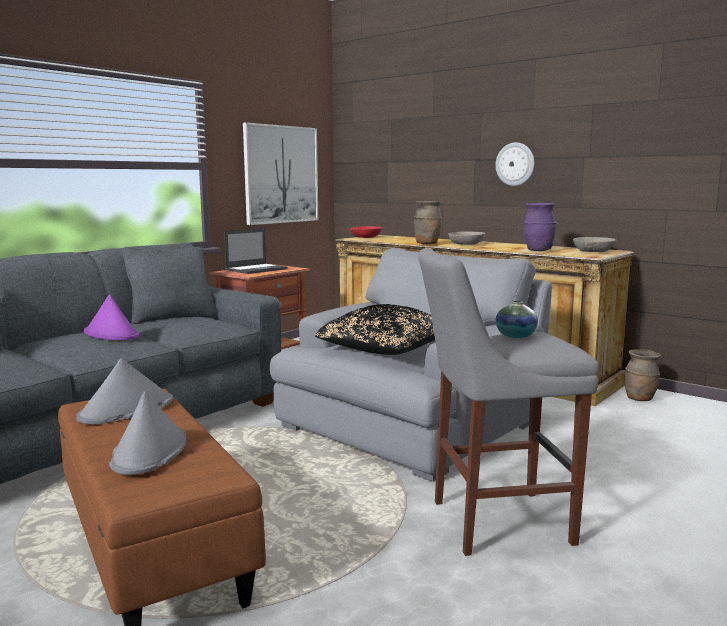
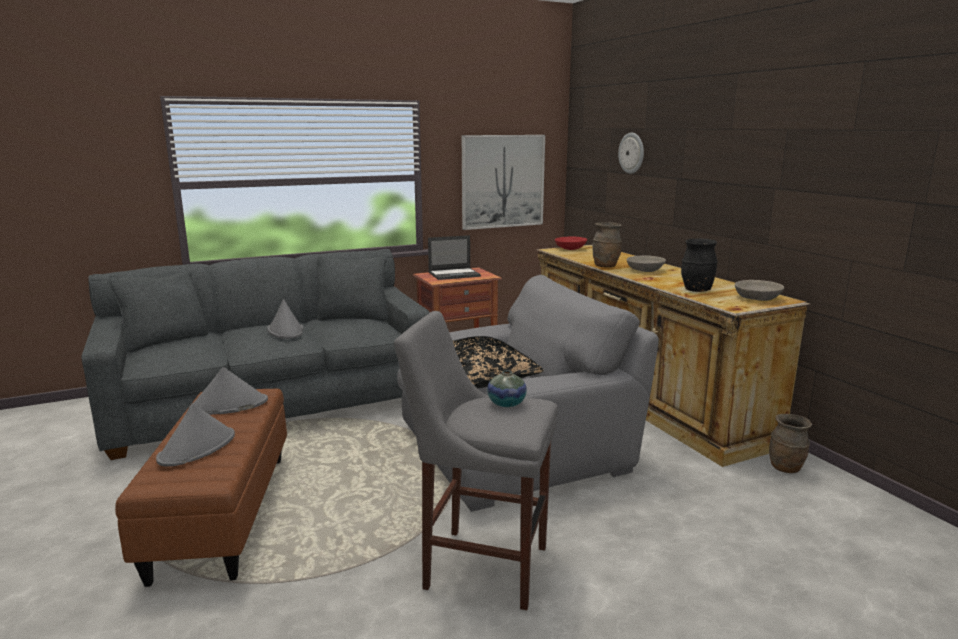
camera: 25 degrees right, 5 degrees up
purple hat [84,294,139,340] -> grey hat [267,299,304,339]
wall clock [495,142,534,186] -> wall clock moved to [618,133,644,174]
purple vase [523,203,557,251] -> black vase [681,238,718,292]

